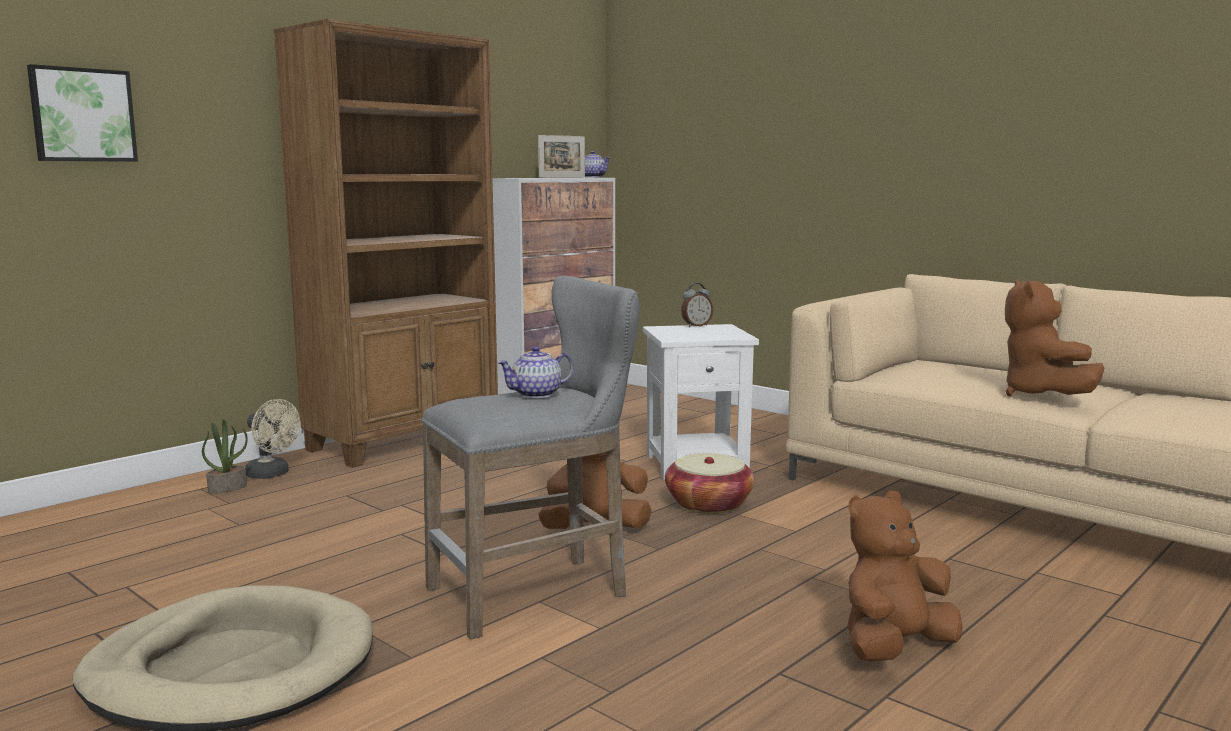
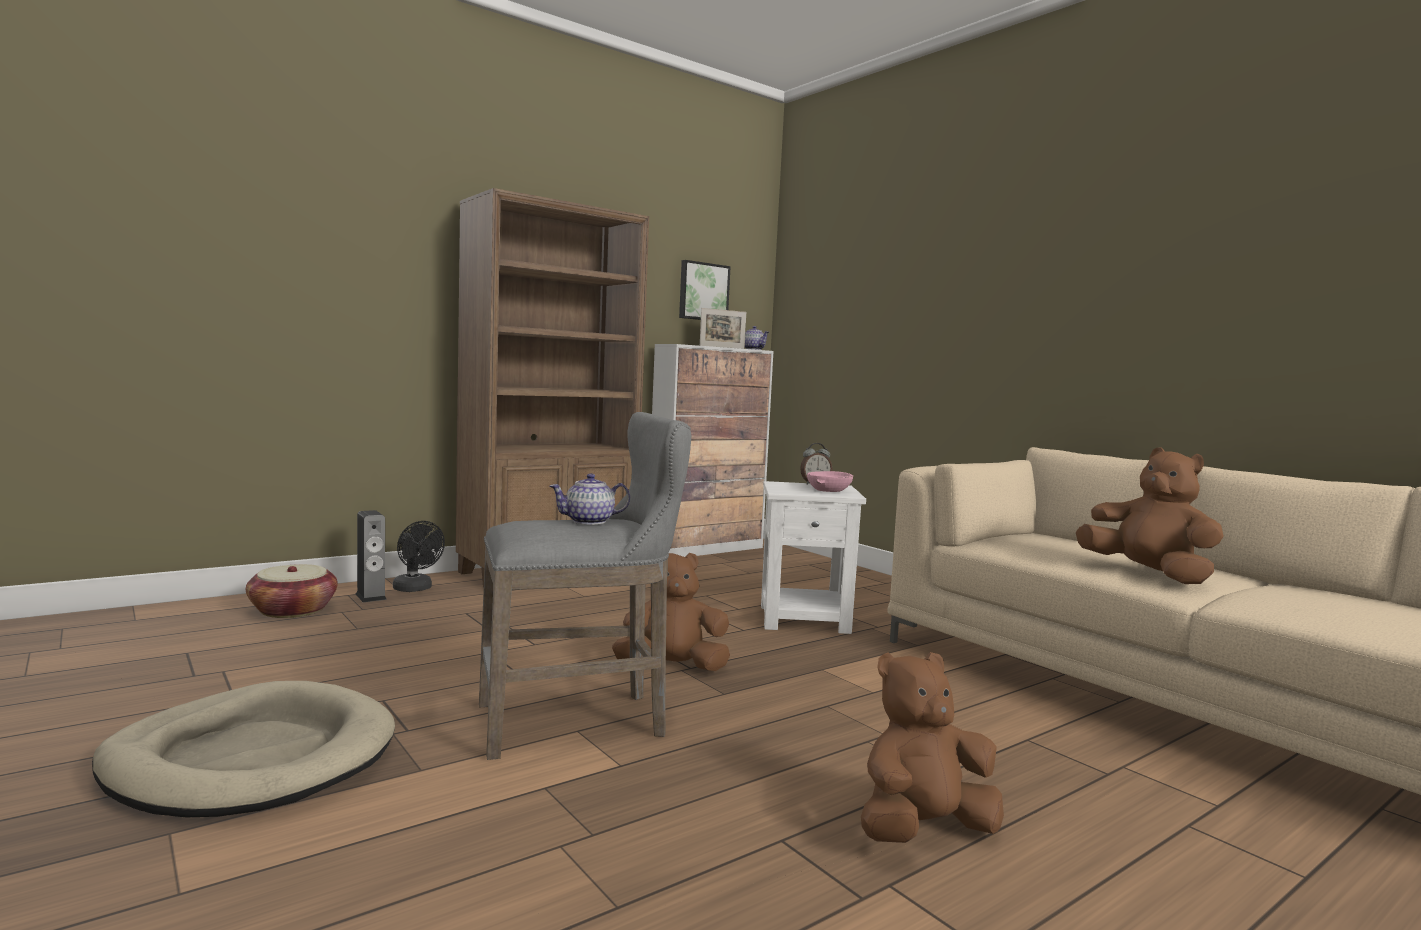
camera: 10 degrees right, 5 degrees down
picture [27,64,138,162] -> picture moved to [679,260,731,320]
potted plant [202,419,248,494] -> speaker [356,510,387,602]
beige fan [245,399,300,479] -> black fan [393,521,445,592]
basket [665,453,755,514] -> basket moved to [246,564,338,618]
brown plush toy [1005,279,1104,396] -> brown plush toy turned 135 degrees clockwise [1076,447,1223,584]
none -> pink bowl [807,471,853,492]

